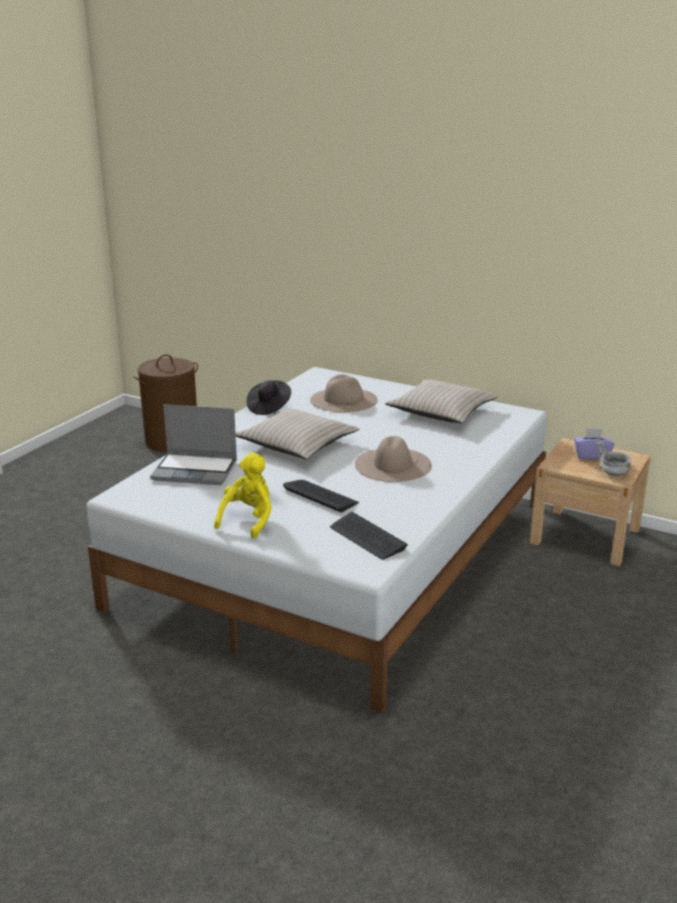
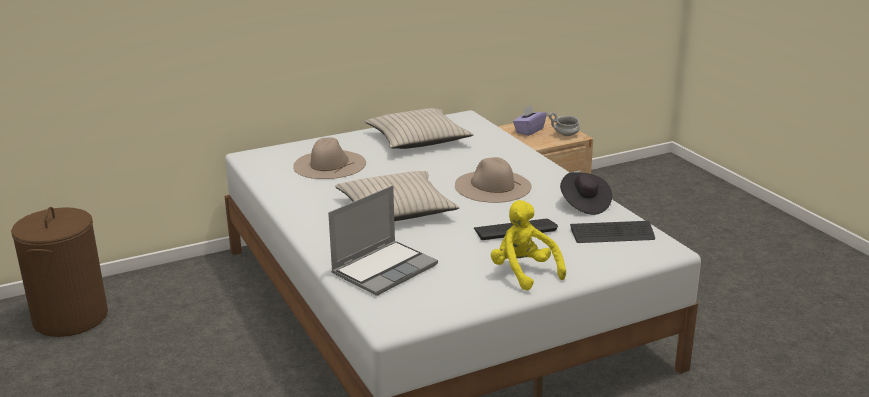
camera: 55 degrees left, 0 degrees up
black hat [246,380,291,415] -> black hat moved to [560,172,612,215]

